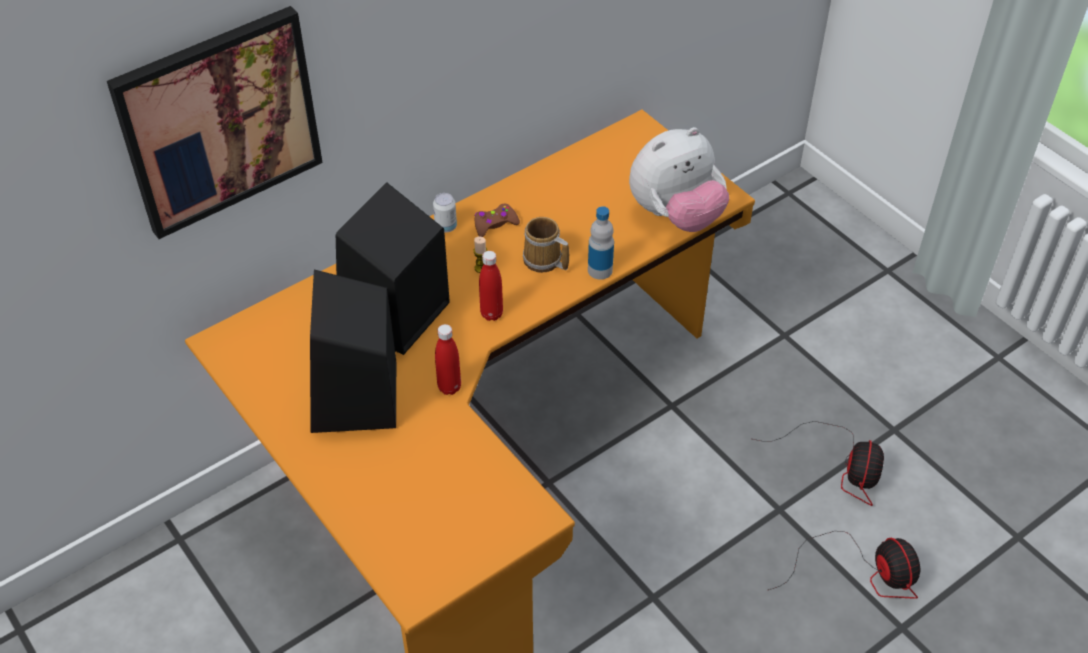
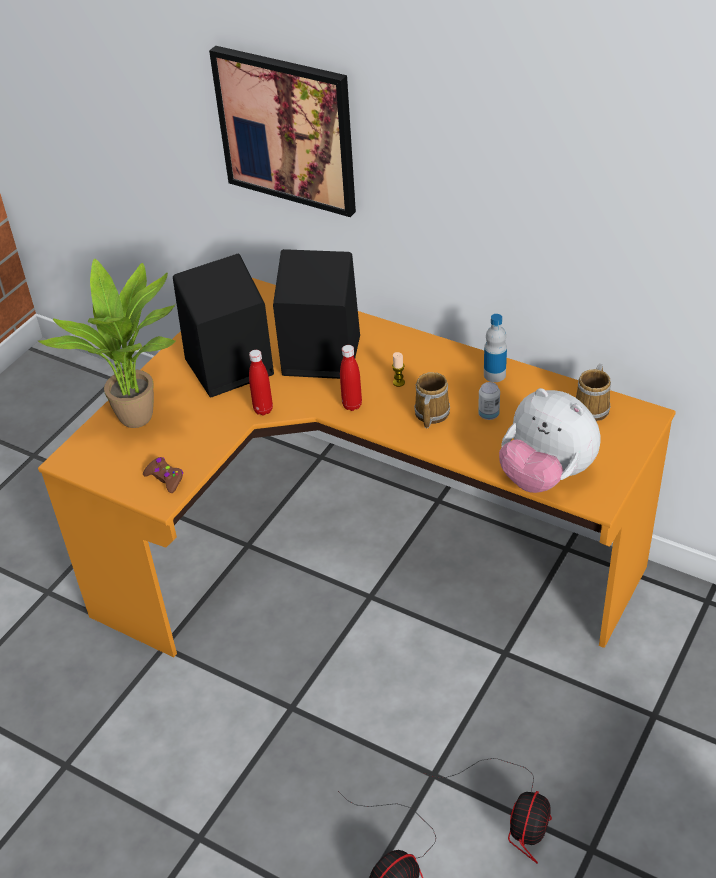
camera: 70 degrees right, 5 degrees down
can [433,193,457,233] -> can moved to [478,382,500,420]
brown game controller [475,204,520,237] -> brown game controller moved to [143,457,183,493]
bottle [588,206,614,280] -> bottle moved to [484,314,507,382]
fan [753,421,884,506] -> fan turned 60 degrees counterclockwise [424,758,552,864]
none -> potted plant [38,259,176,428]
none -> mug [576,364,611,421]

